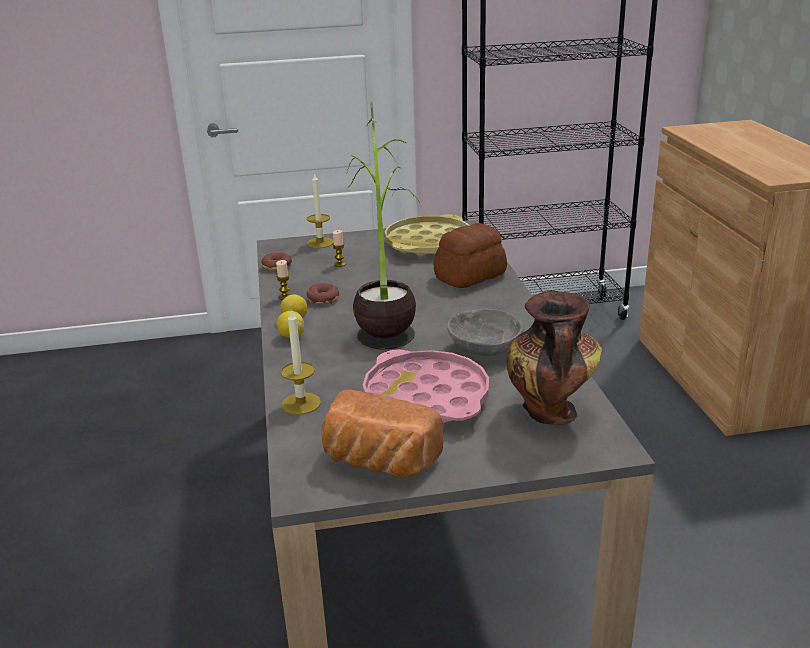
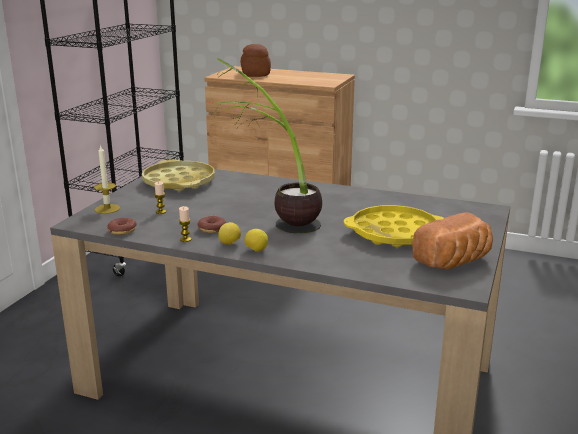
camera: 60 degrees left, 5 degrees down
candle [281,310,321,415] -> none
pink tray [363,349,489,423] -> yellow tray [344,205,444,247]
bread [434,223,507,288] -> bread moved to [241,44,271,77]
grey bowl [447,309,524,356] -> none
vase [506,290,602,425] -> none

